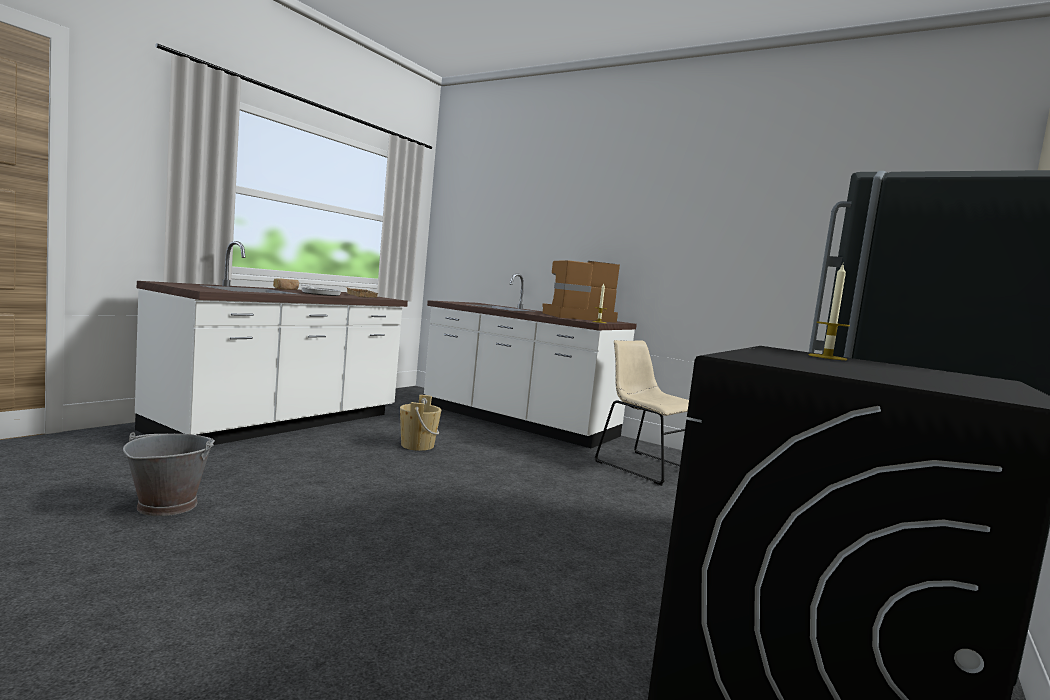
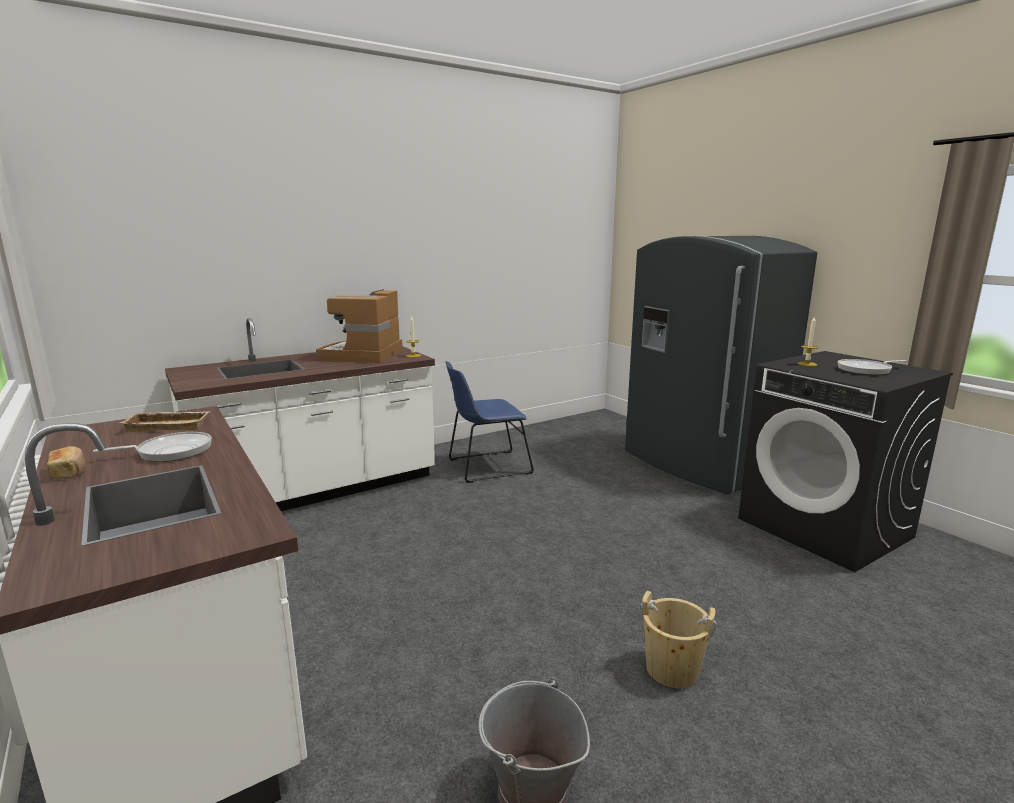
camera: 65 degrees left, 10 degrees up
beige bucket [400,395,441,451] -> beige bucket moved to [641,591,717,688]
beige chair [595,340,689,486] -> blue chair [446,361,534,483]
none -> frying pan [837,359,907,375]

